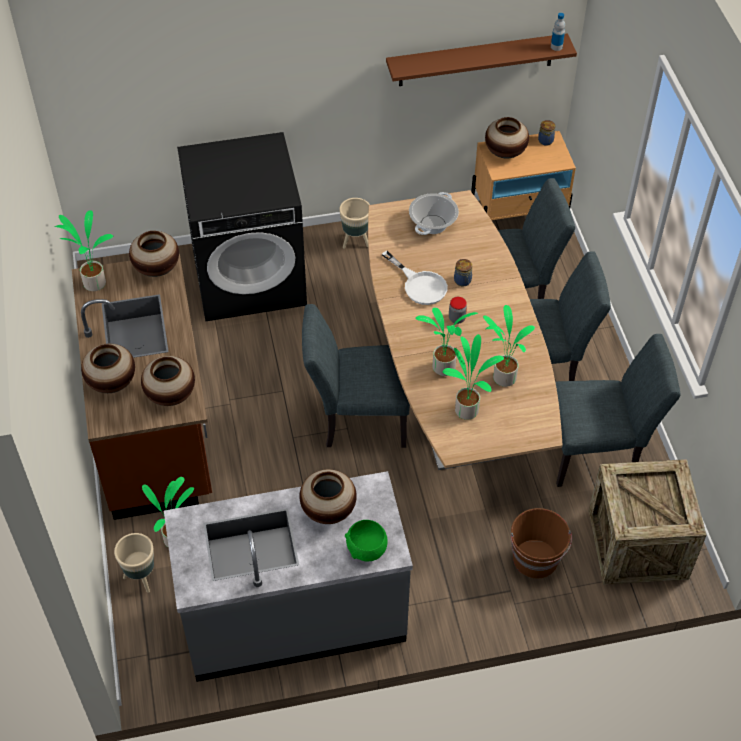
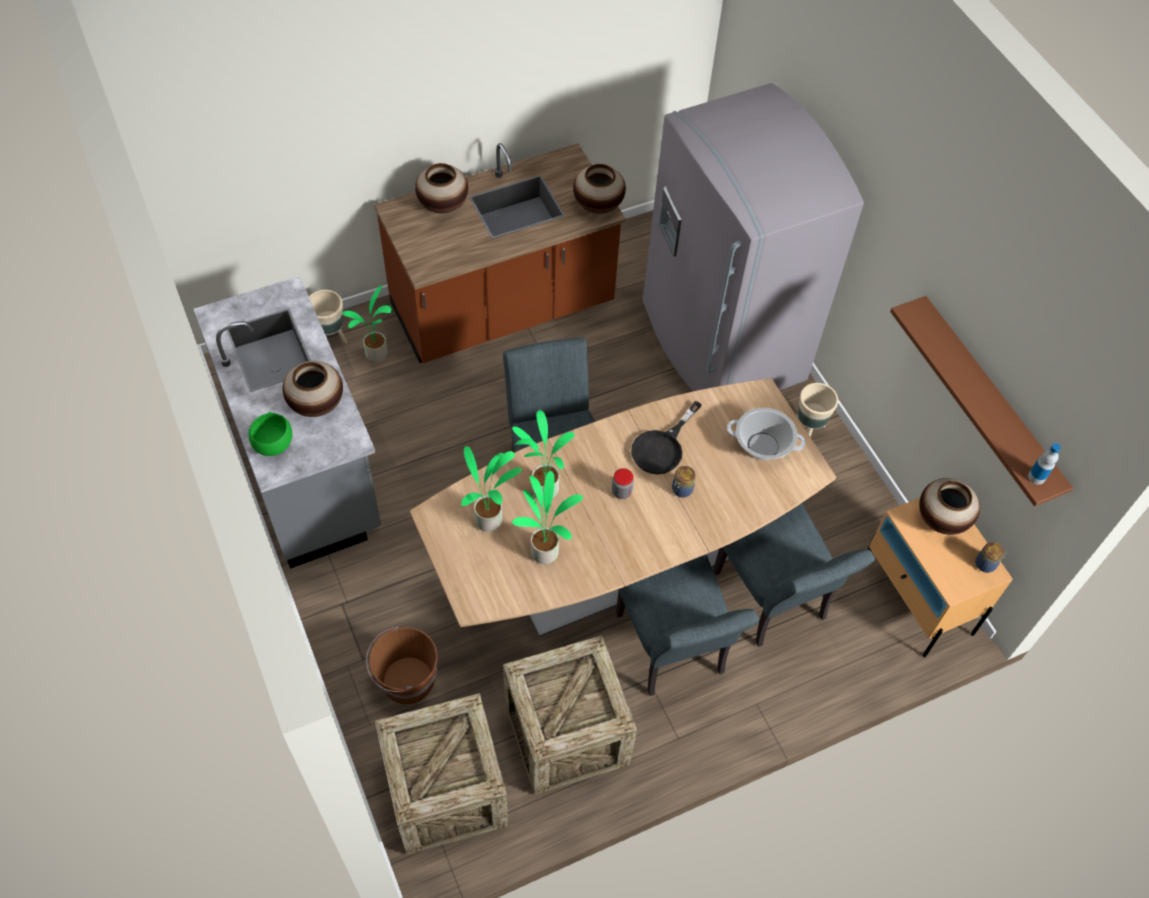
camera: 75 degrees right, 5 degrees up
potted plant [54,210,114,291] -> none
vase [141,356,195,406] -> none
black washing machine [177,132,307,322] -> grey fridge [643,83,864,391]
white frying pan [382,251,448,305] -> black frying pan [631,401,702,474]
grey chair [555,334,681,487] -> crate [503,635,637,795]

